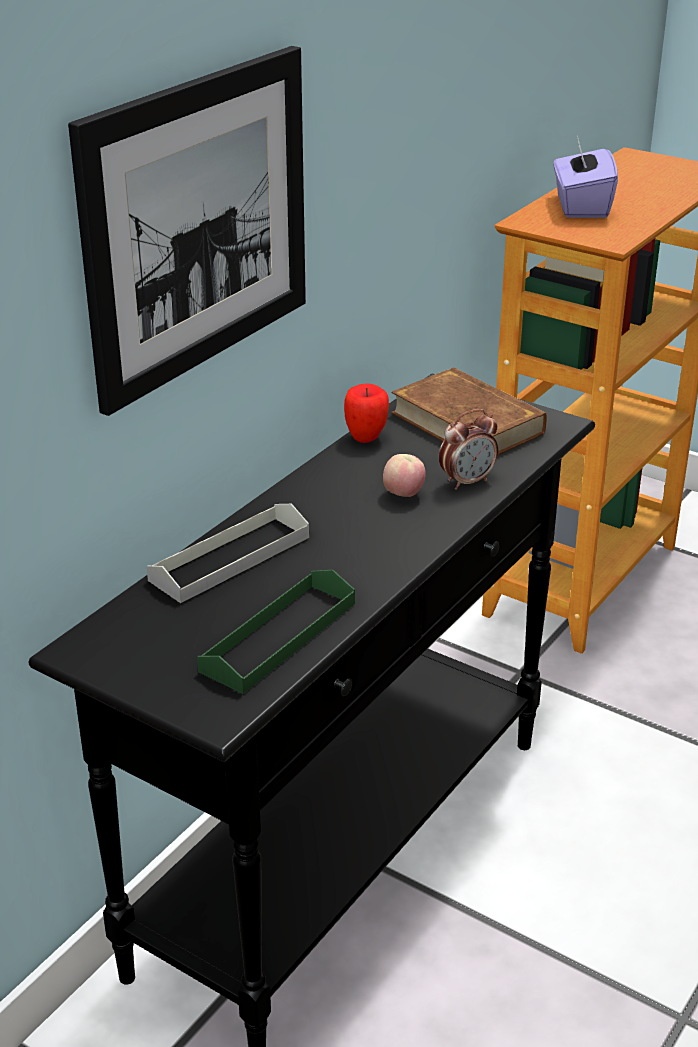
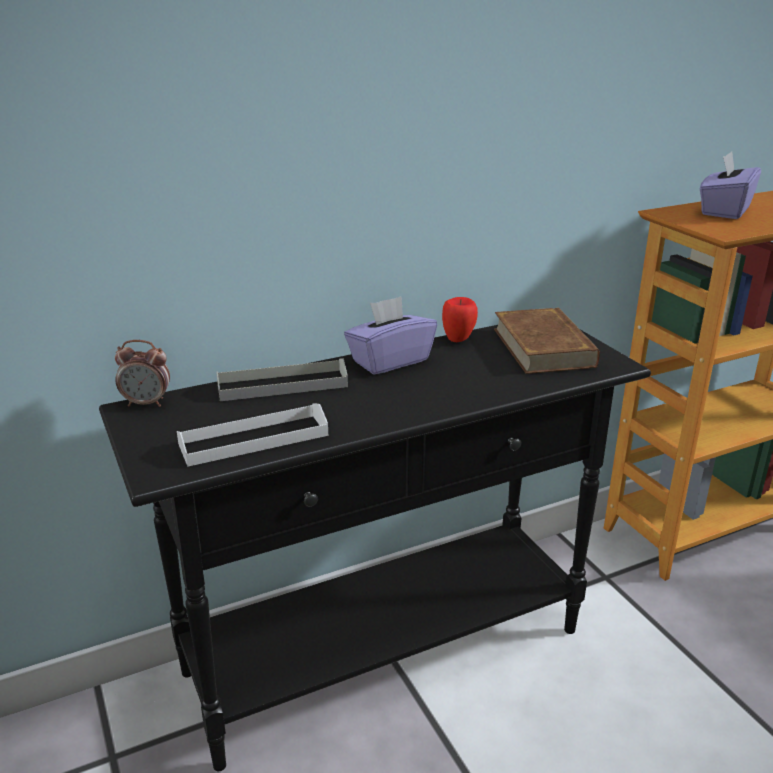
camera: 30 degrees right, 5 degrees down
picture [68,46,306,416] -> none
green tray [197,570,355,694] -> white tray [177,403,328,466]
apple [383,454,426,497] -> none
alarm clock [439,409,498,490] -> alarm clock moved to [115,340,170,407]
none -> purple tissue box [344,296,437,375]

